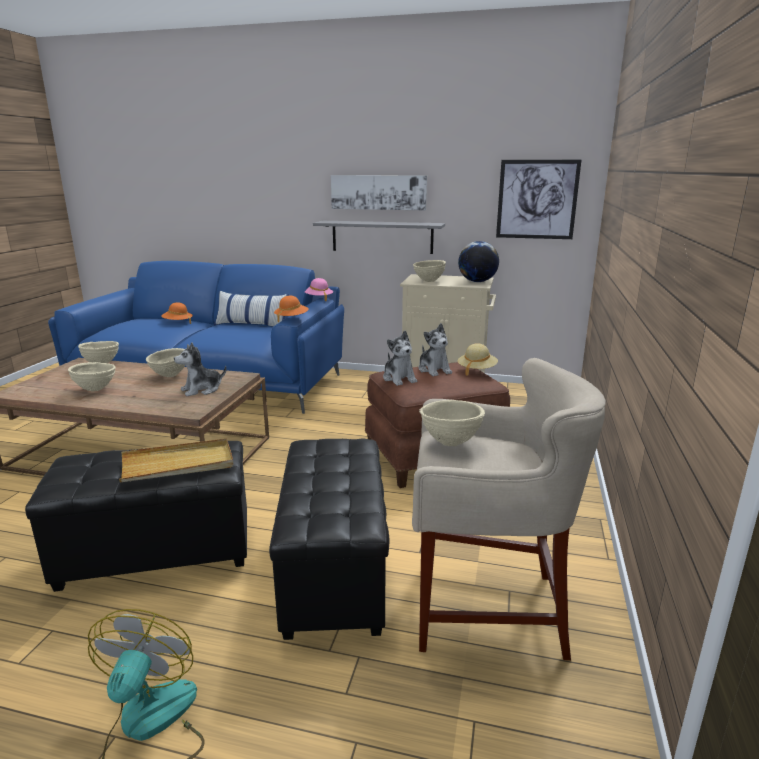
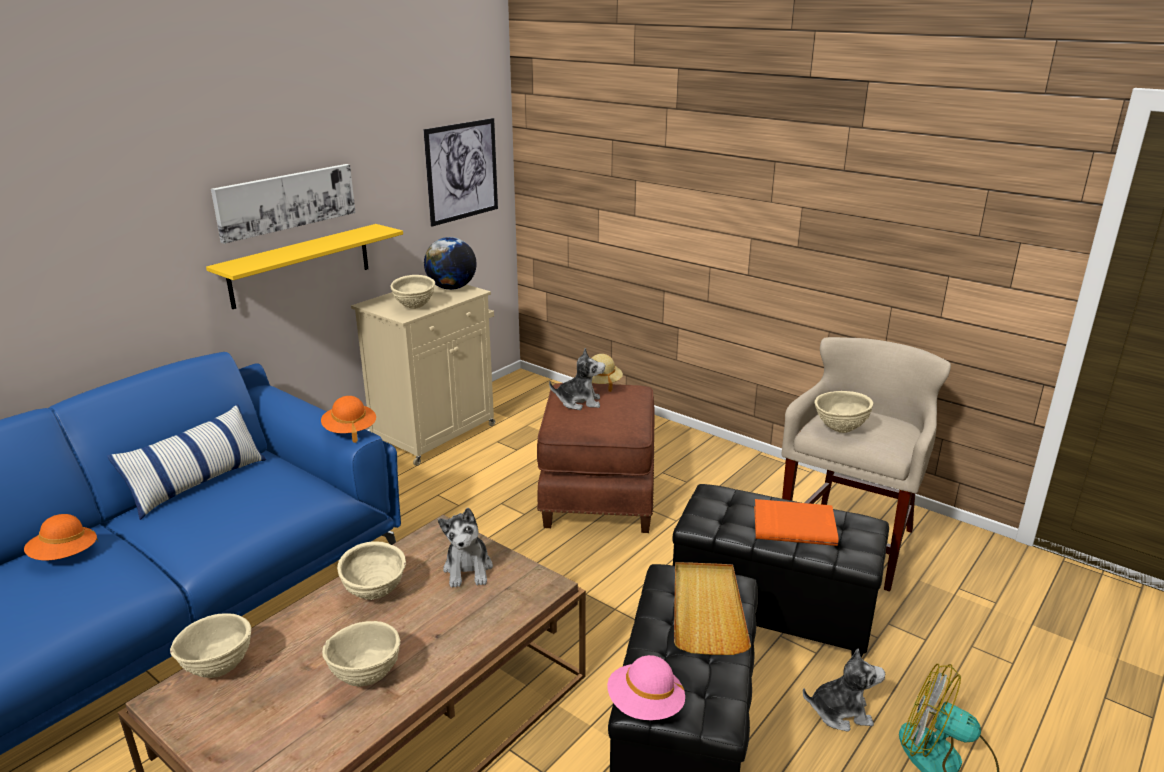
camera: 65 degrees left, 5 degrees up
pink hat [305,278,333,301] -> pink hat moved to [607,655,685,720]
grey shelf [313,221,445,254] -> yellow shelf [206,224,403,309]
plush toy [383,331,417,386] -> plush toy moved to [803,648,885,732]
none -> orange book [754,499,839,546]

